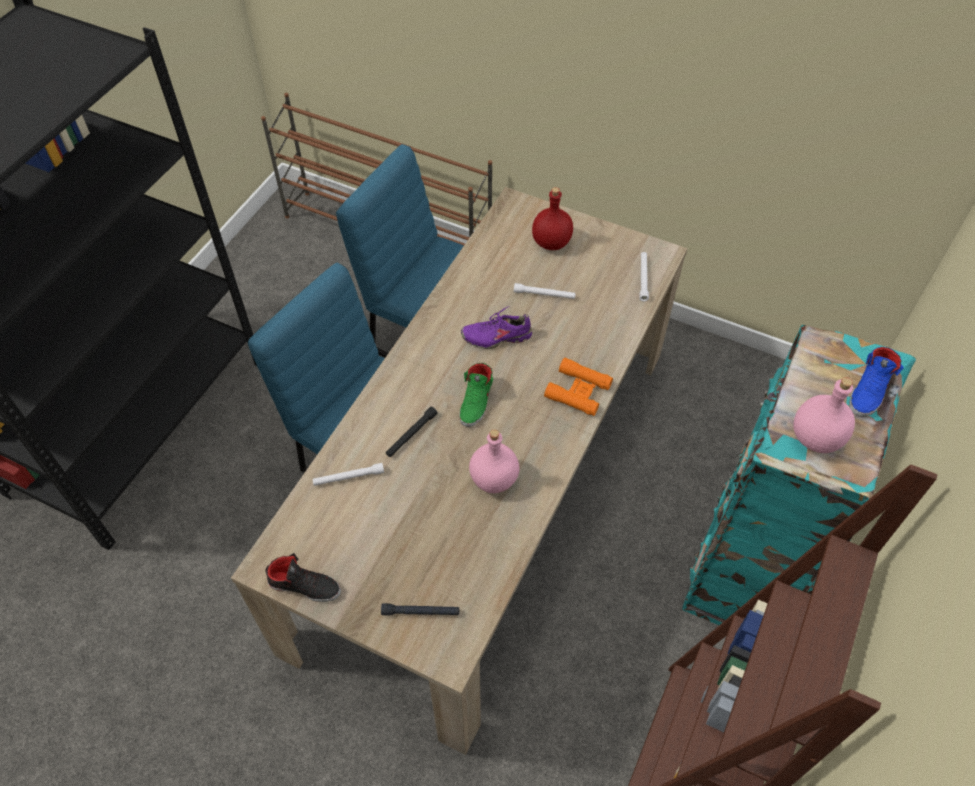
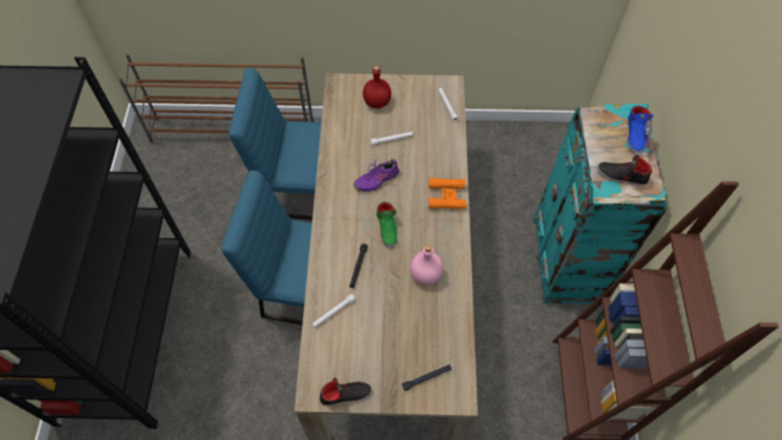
camera: 25 degrees left, 5 degrees up
pink bottle [793,377,855,453] -> black shoe [597,155,652,186]

